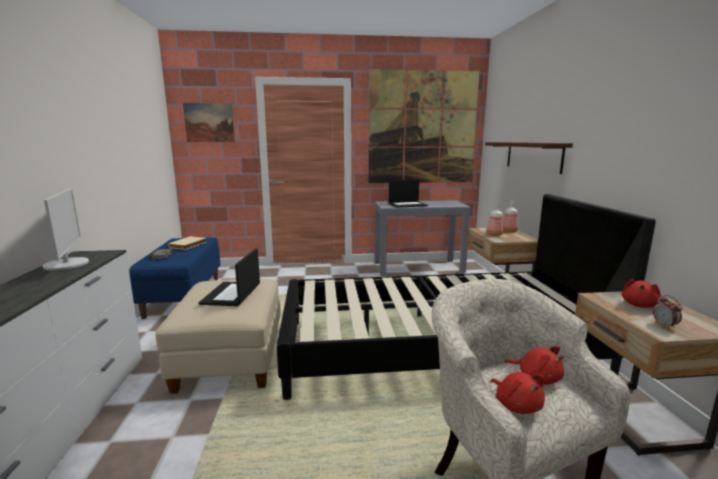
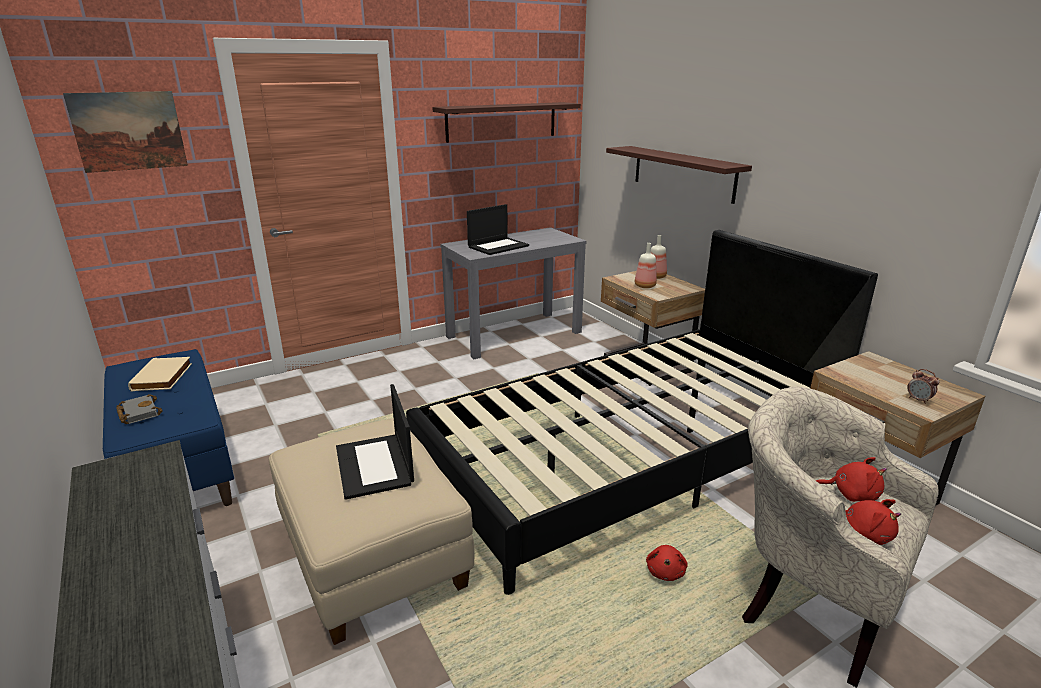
camera: 25 degrees left, 10 degrees up
monitor [43,188,89,270] -> none
picture [368,69,480,183] -> shelf [432,102,581,143]
red plush toy [622,279,661,308] -> red plush toy moved to [646,545,688,581]

